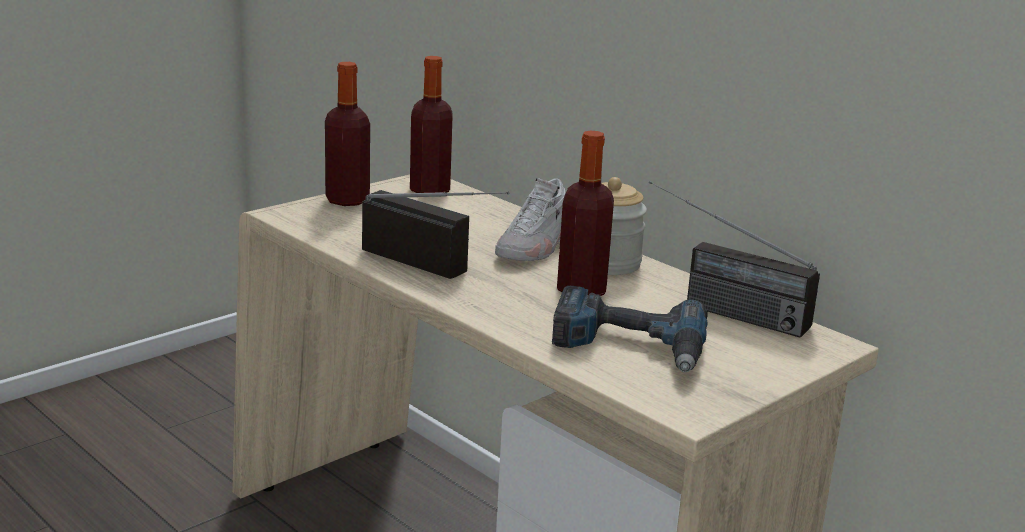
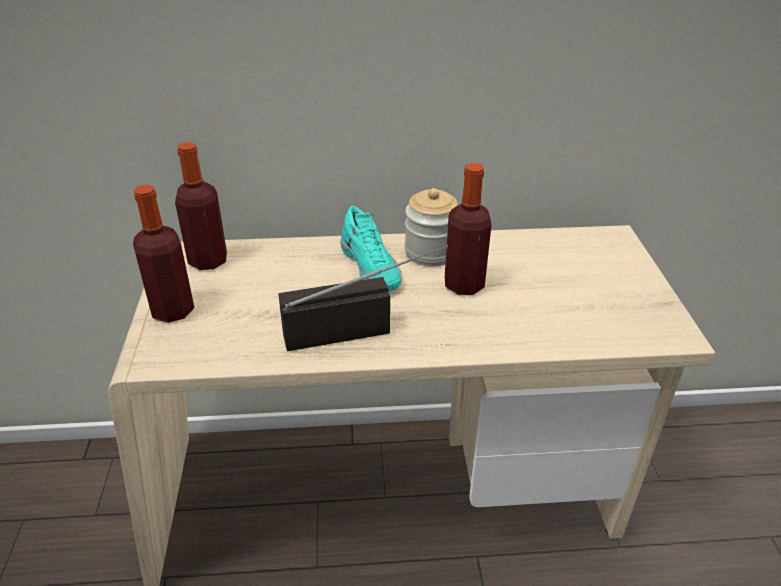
camera: 50 degrees left, 15 degrees up
white shoe [495,178,566,261] -> turquoise shoe [340,206,402,291]
power drill [552,286,708,372] -> none
radio [649,181,820,338] -> none

